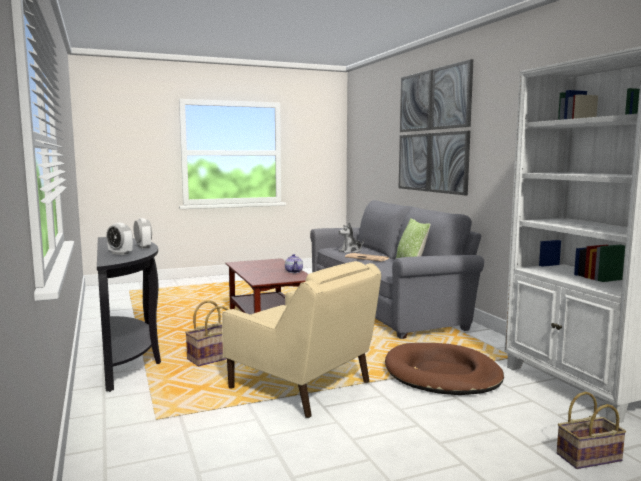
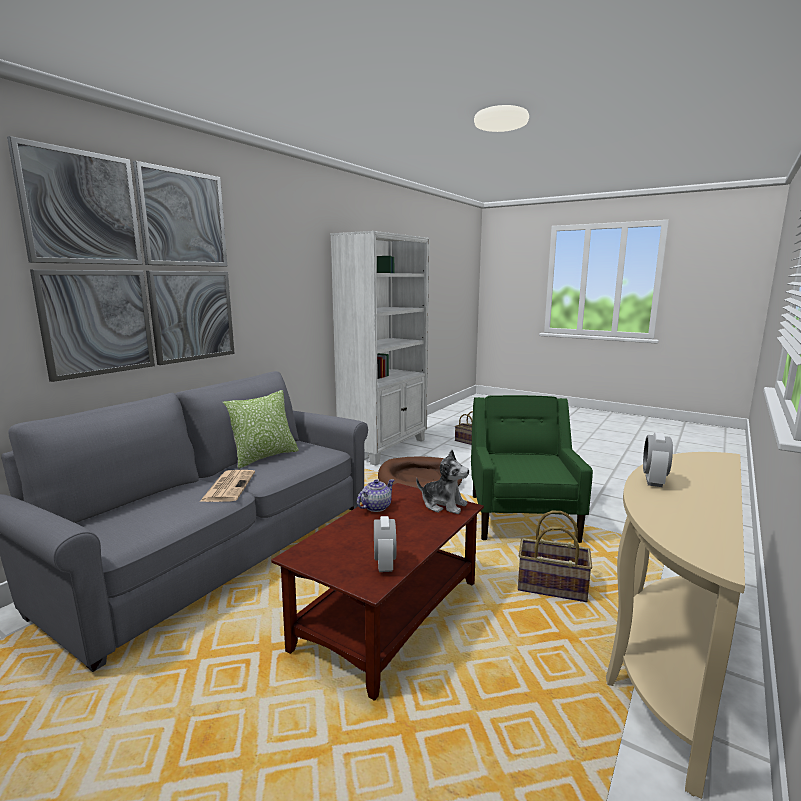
camera: 125 degrees left, 5 degrees up
black console table [97,237,161,392] -> beige console table [606,452,745,799]
alarm clock [106,223,133,255] -> alarm clock moved to [374,516,397,572]
beige armchair [222,261,381,418] -> green armchair [471,395,593,543]
plush toy [339,222,364,253] -> plush toy moved to [416,450,469,514]

